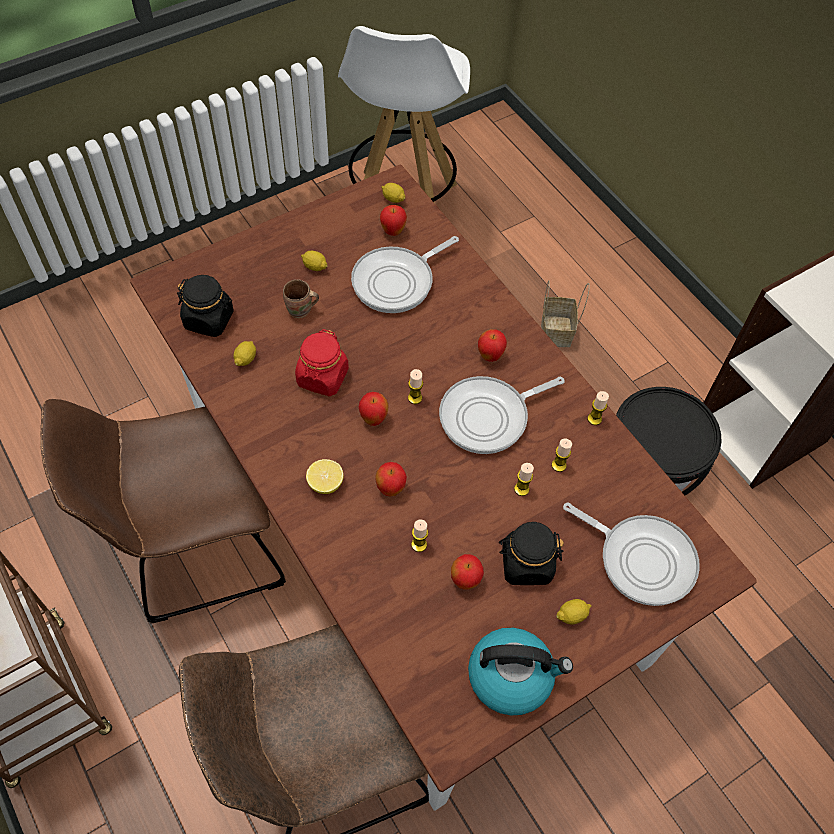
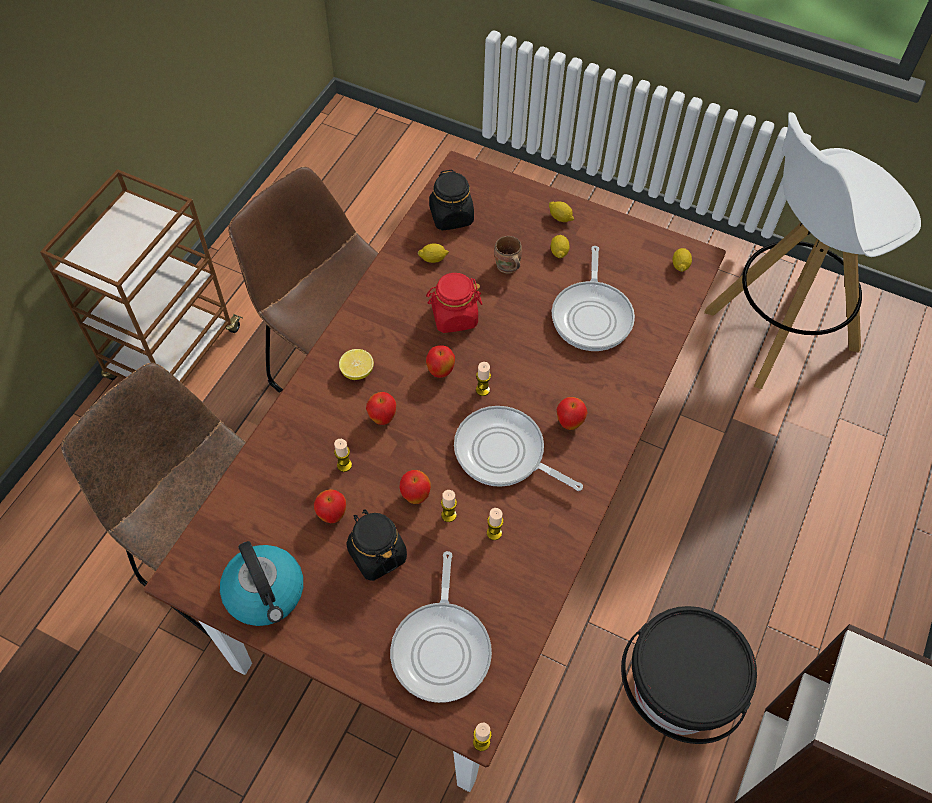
camera: 60 degrees right, 0 degrees up
frying pan [351,236,459,313] -> frying pan turned 105 degrees counterclockwise [552,246,635,351]
apple [380,205,407,236] -> apple moved to [399,470,431,504]
basket [541,280,590,347] -> none
lemon [556,599,592,625] -> lemon moved to [549,201,574,222]
candle [587,391,609,425] -> candle moved to [473,722,492,751]

